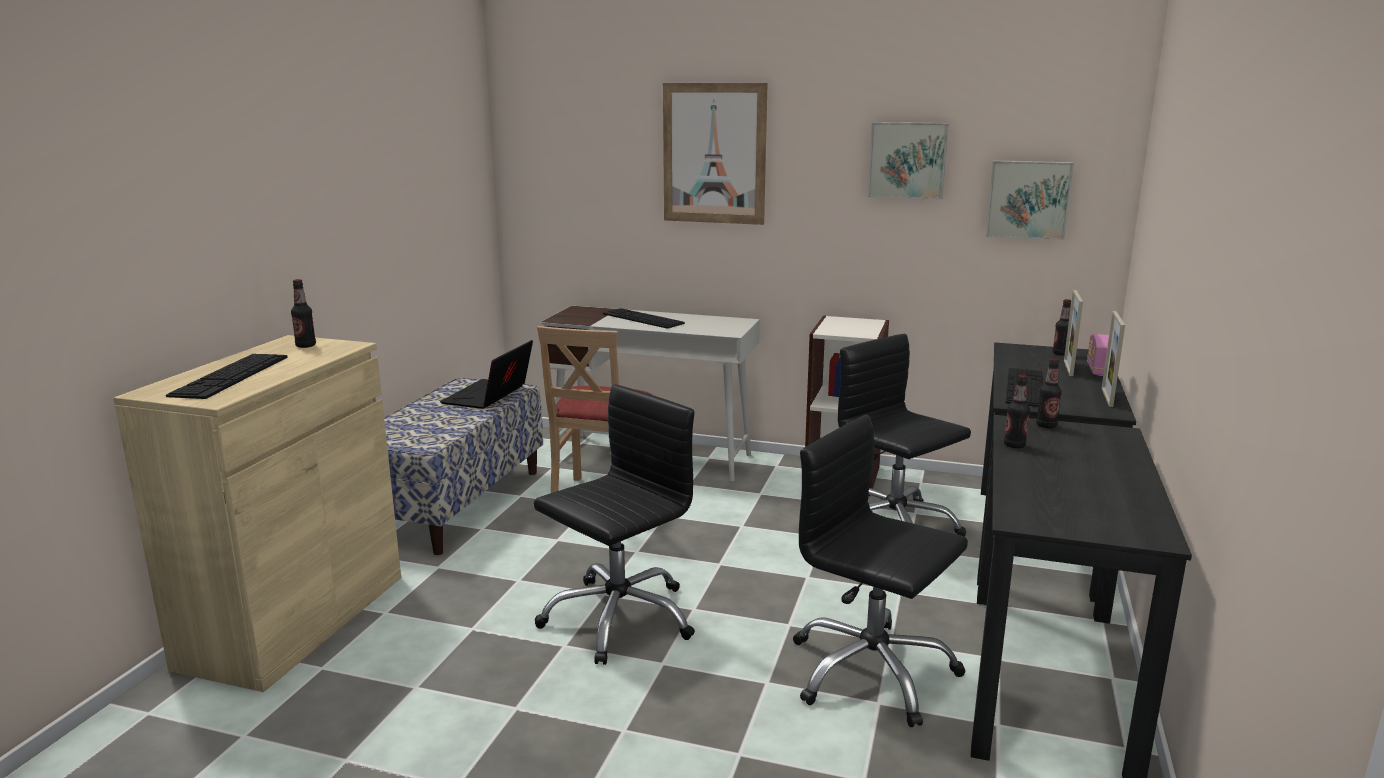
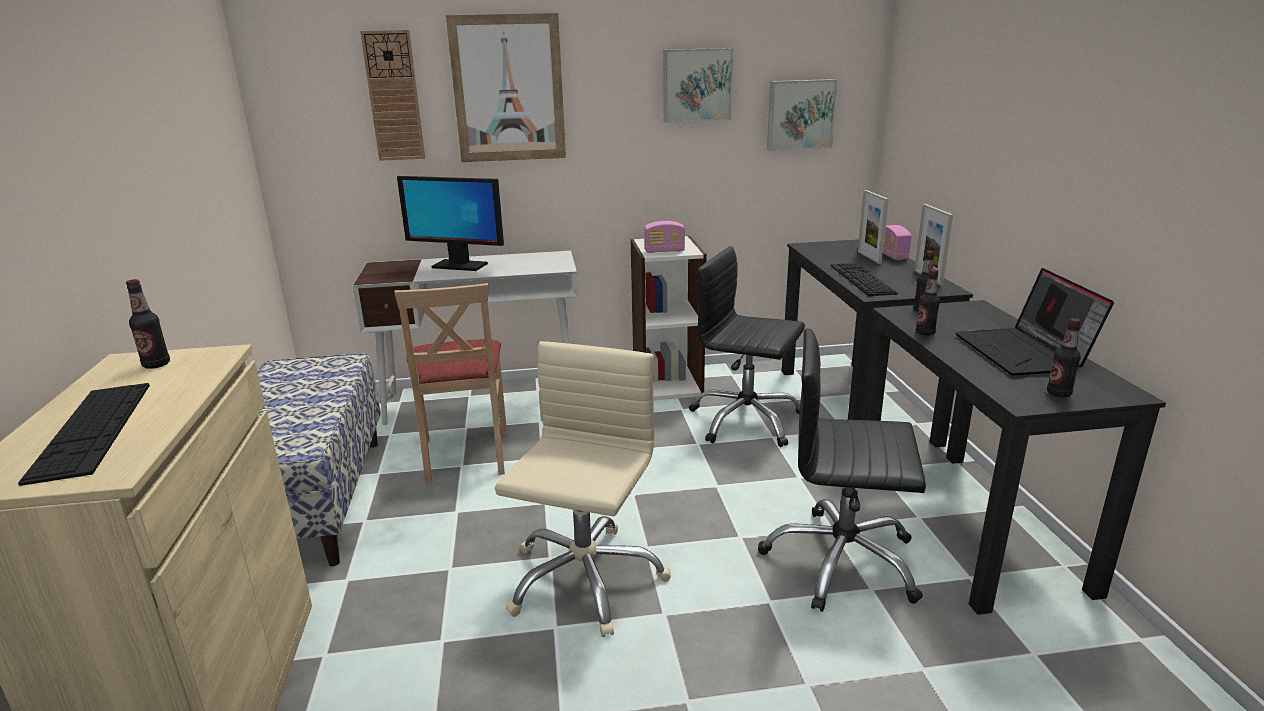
camera: 25 degrees left, 5 degrees up
laptop [440,340,533,409] -> laptop moved to [955,268,1114,375]
black office chair [534,384,695,665] -> beige office chair [495,341,671,637]
keyboard [603,308,685,329] -> monitor [397,176,504,271]
bottle [1053,299,1071,355] -> bottle moved to [1047,318,1081,397]
none -> wall clock [360,30,425,161]
none -> radio [644,221,685,253]

